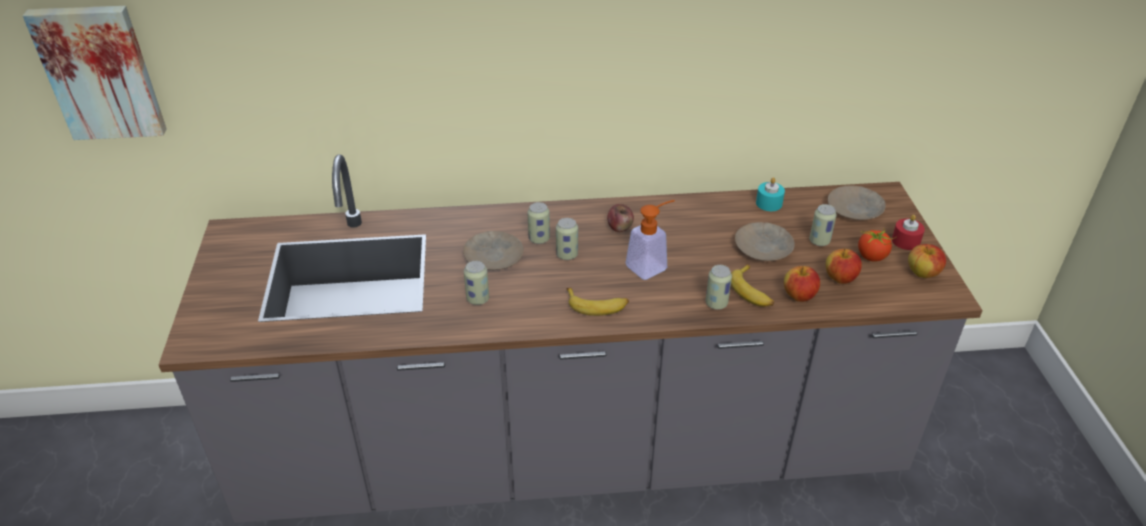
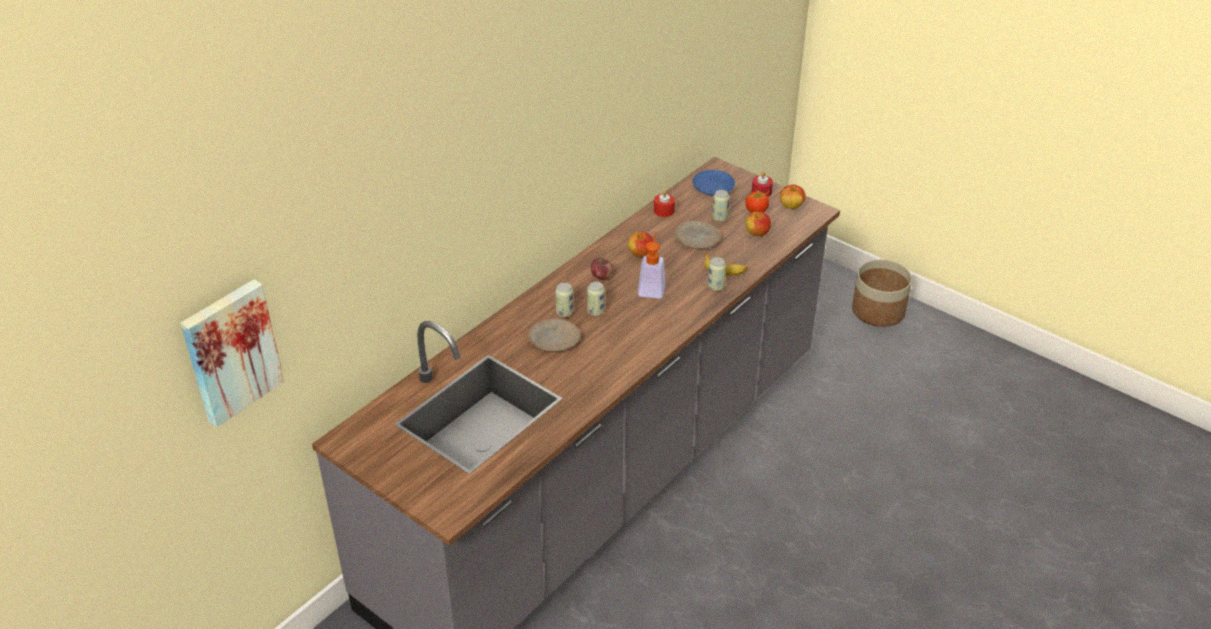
camera: 45 degrees left, 0 degrees up
can [464,261,489,305] -> none
banana [567,288,629,316] -> none
turquoise candle [756,177,785,211] -> red candle [654,190,675,217]
apple [784,266,820,302] -> apple moved to [628,231,653,257]
beige plate [828,186,886,220] -> blue plate [692,170,735,196]
none -> planter [852,259,912,327]

